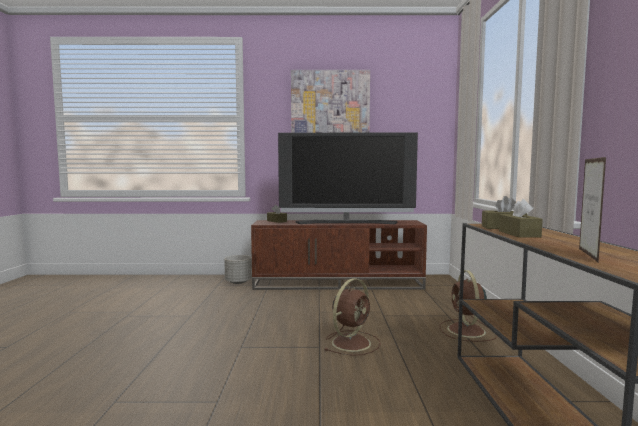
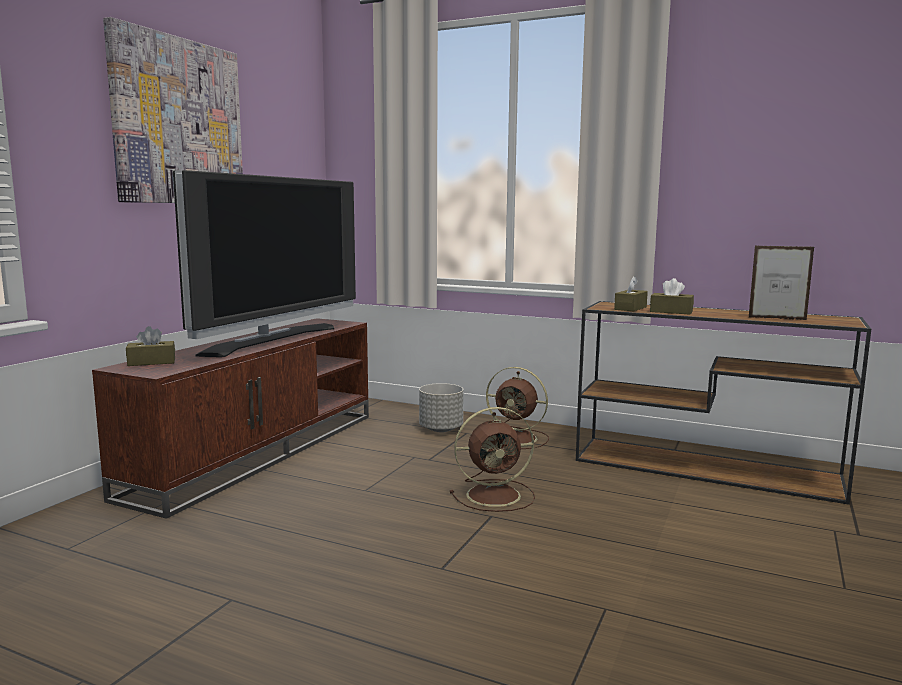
camera: 65 degrees left, 5 degrees up
grey planter [224,255,252,284] -> grey planter moved to [419,383,464,432]
brown fan [325,278,381,356] -> brown fan turned 105 degrees clockwise [450,407,535,512]
picture frame [579,157,606,262] -> picture frame turned 150 degrees clockwise [749,246,814,320]

